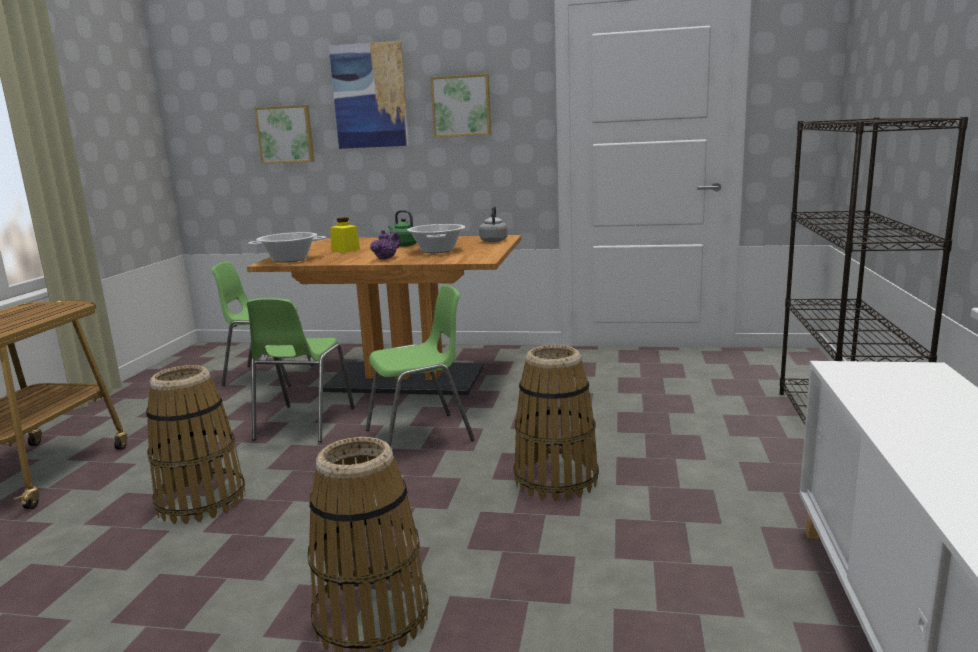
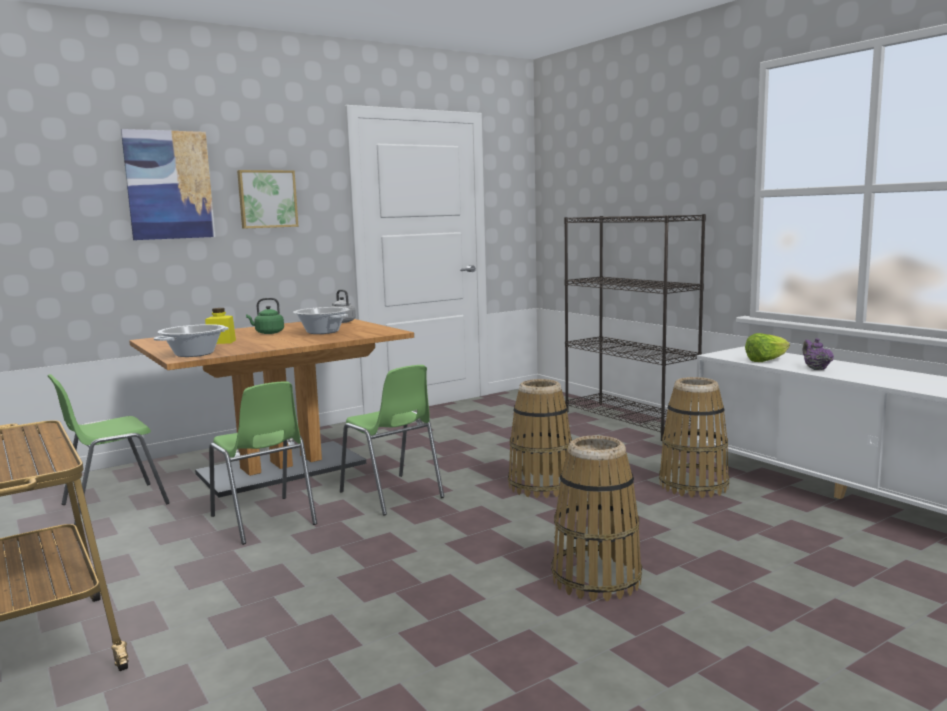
camera: 45 degrees left, 5 degrees down
basket [146,365,245,524] -> basket moved to [659,377,729,498]
picture [254,105,315,164] -> none
green chair [365,285,475,447] -> green chair turned 120 degrees clockwise [340,365,444,516]
purple teapot [370,230,400,260] -> purple teapot moved to [802,338,834,370]
none -> lettuce [745,333,790,362]

